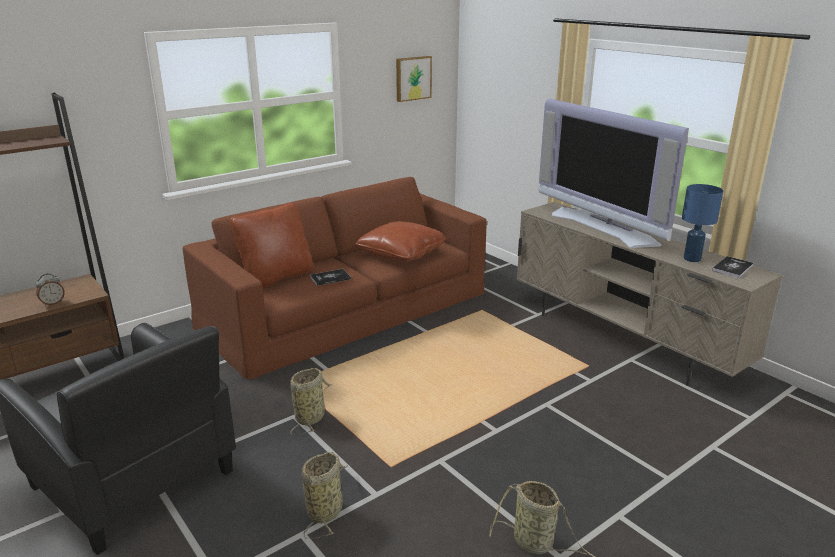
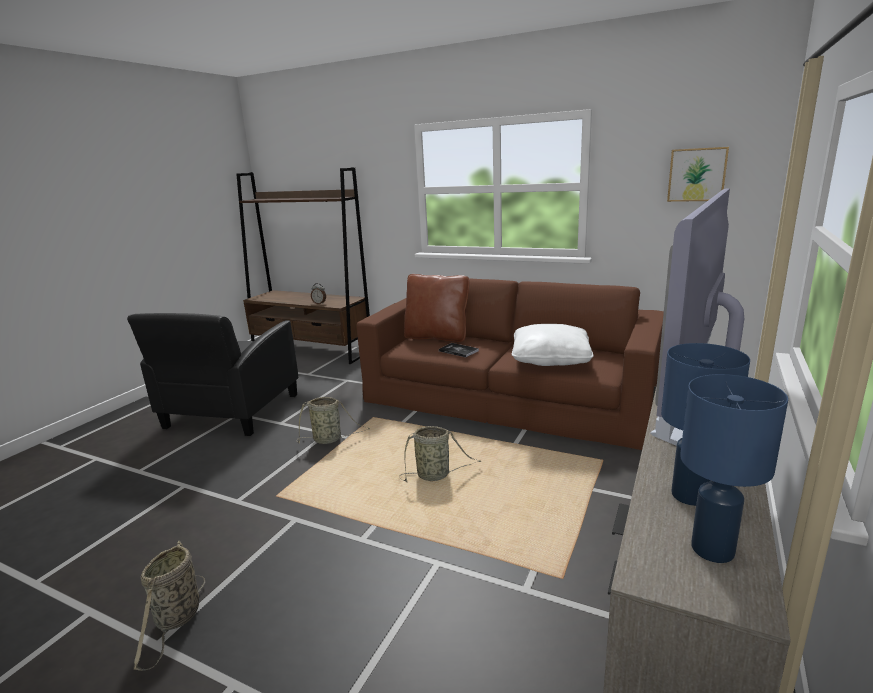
camera: 65 degrees right, 5 degrees down
basket [302,452,348,539] -> basket moved to [399,426,481,482]
brown pillow [355,221,446,262] -> white pillow [512,324,593,366]
book [712,256,754,278] -> blue table lamp [680,374,788,563]

